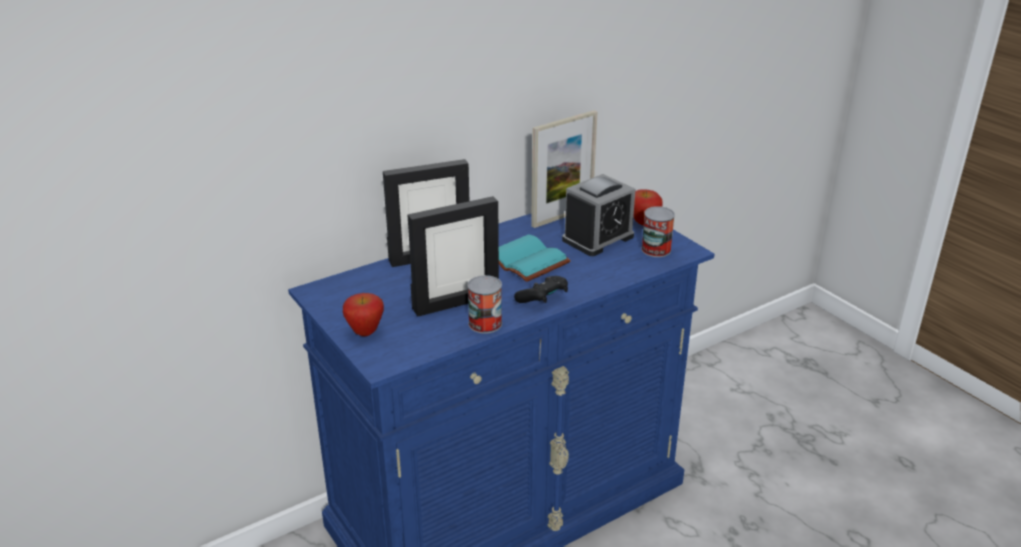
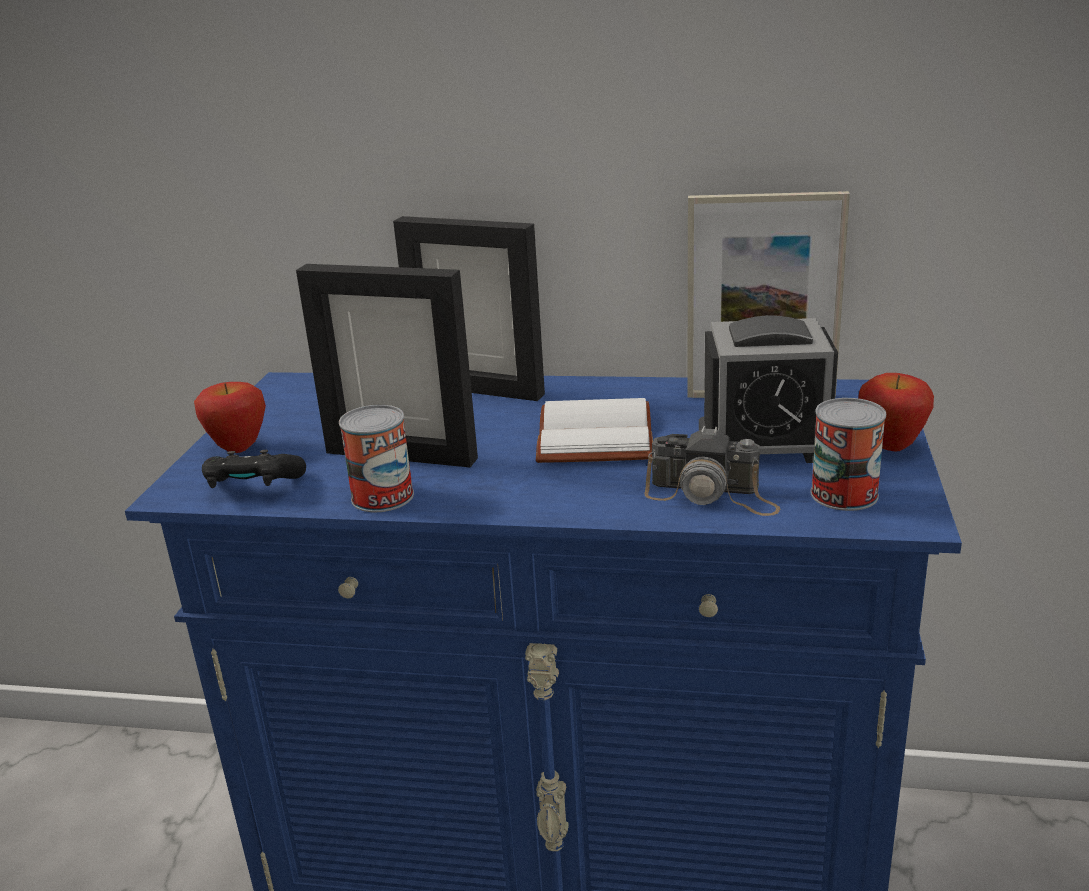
camera: 45 degrees right, 5 degrees down
turquoise book [499,234,571,282] -> white book [536,398,653,463]
black game controller [514,276,568,303] -> black game controller moved to [202,450,306,488]
none -> camera [645,426,780,516]

